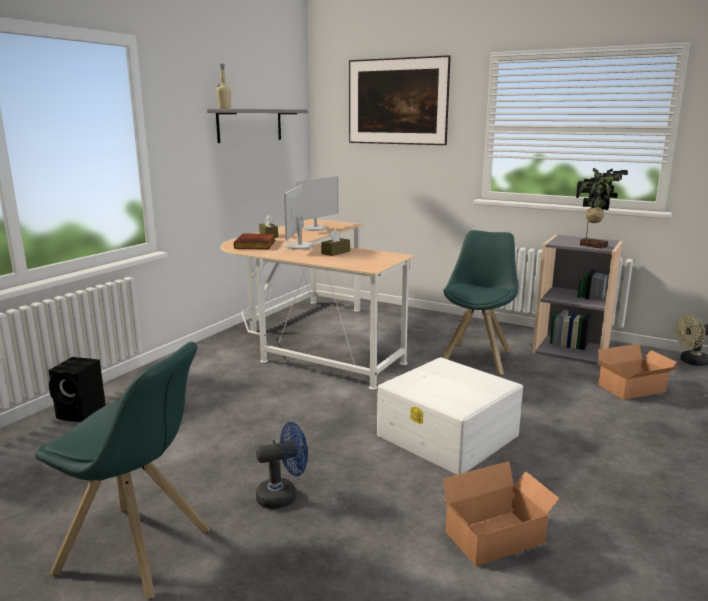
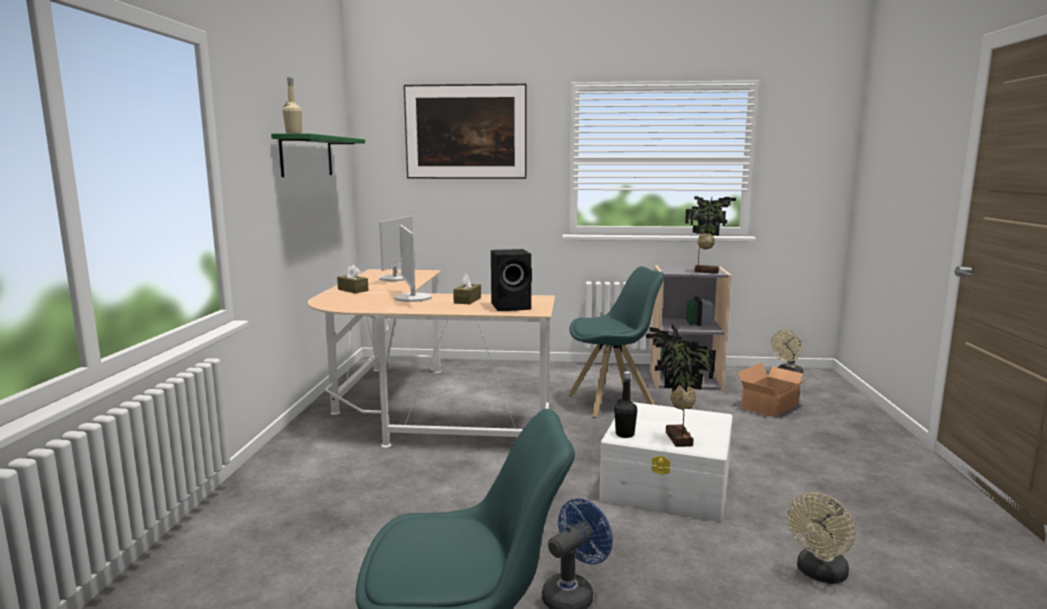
camera: 25 degrees left, 5 degrees down
black speaker [48,357,106,422] -> black speaker moved to [491,249,532,311]
grey shelf [207,109,308,143] -> green shelf [271,133,365,177]
book [234,234,276,249] -> none
cardboard box [439,461,563,566] -> beige fan [787,493,855,584]
turquoise chair [442,230,518,375] -> turquoise chair turned 75 degrees clockwise [568,266,665,418]
none -> black bottle [614,371,637,438]
none -> potted plant [646,325,716,447]

